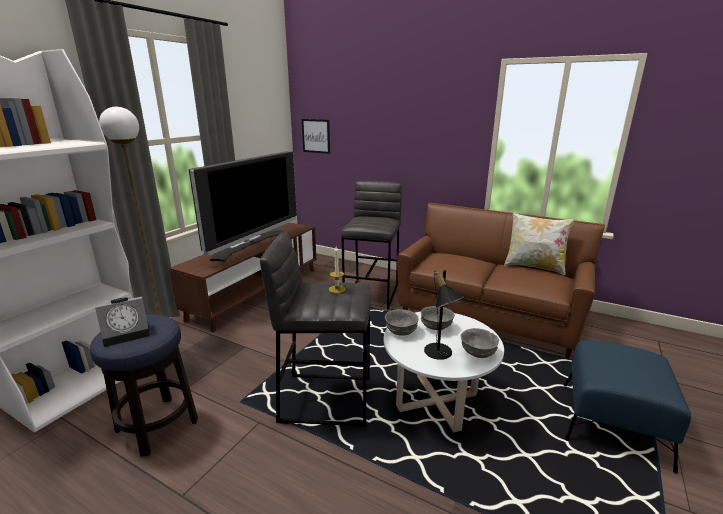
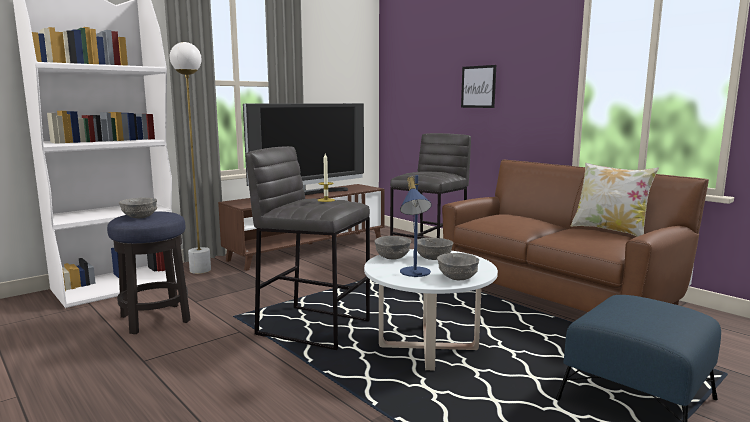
camera: 20 degrees right, 10 degrees down
alarm clock [95,297,150,347] -> grey bowl [119,198,157,218]
picture [302,119,330,154] -> picture moved to [461,65,496,108]
black table lamp [424,270,464,360] -> blue table lamp [400,175,432,277]

